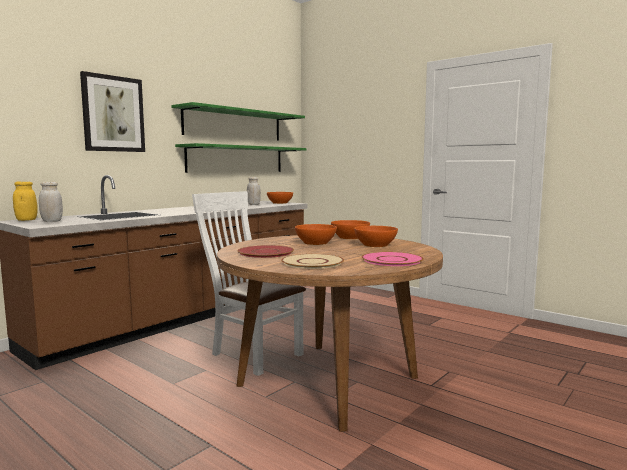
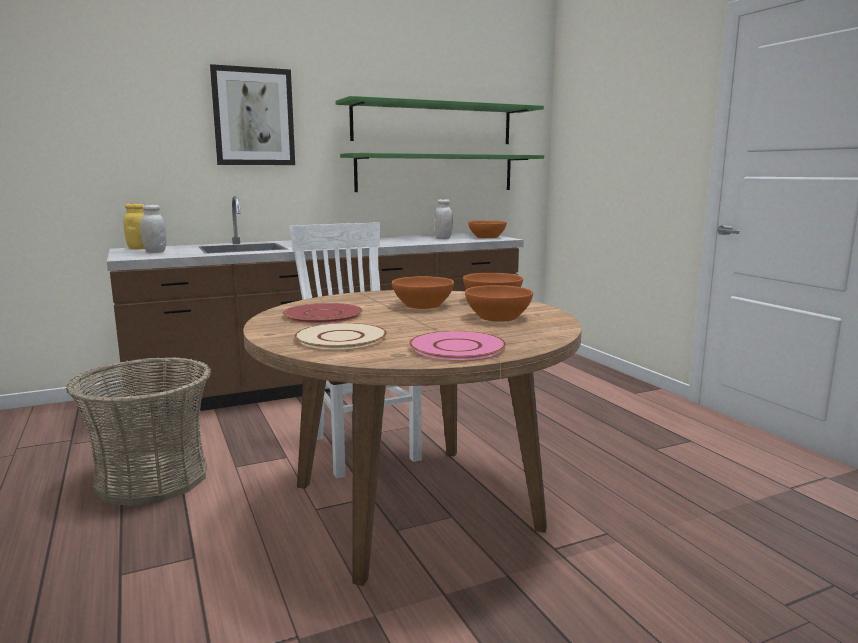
camera: 25 degrees right, 5 degrees up
none -> basket [66,357,211,506]

